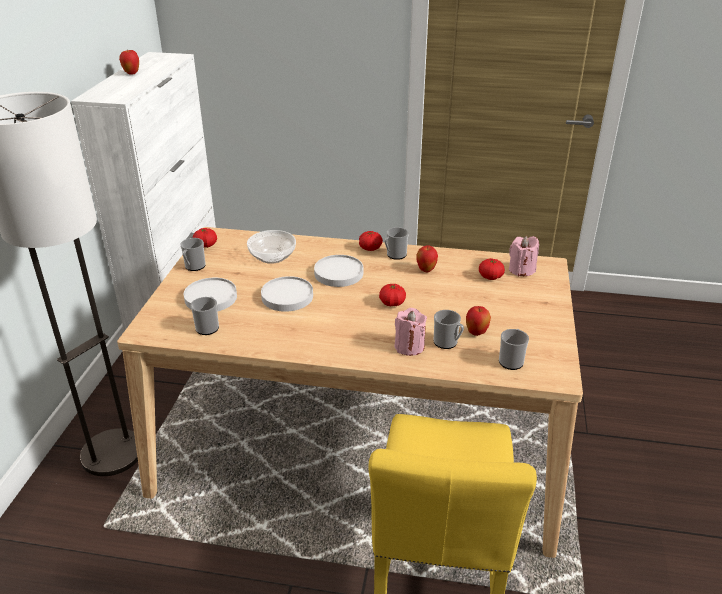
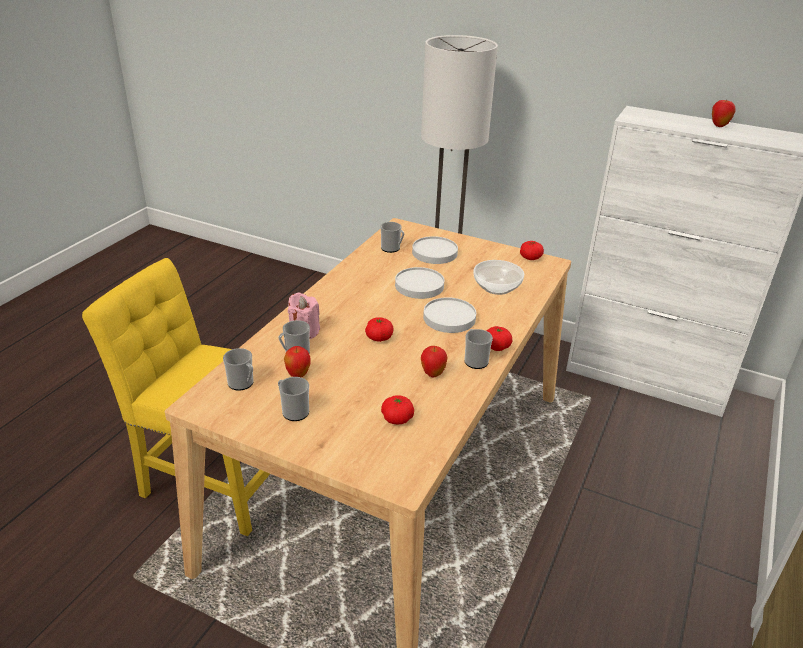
camera: 105 degrees right, 0 degrees up
mug [180,238,206,271] -> mug moved to [278,377,309,421]
pink candle [509,236,539,276] -> none

